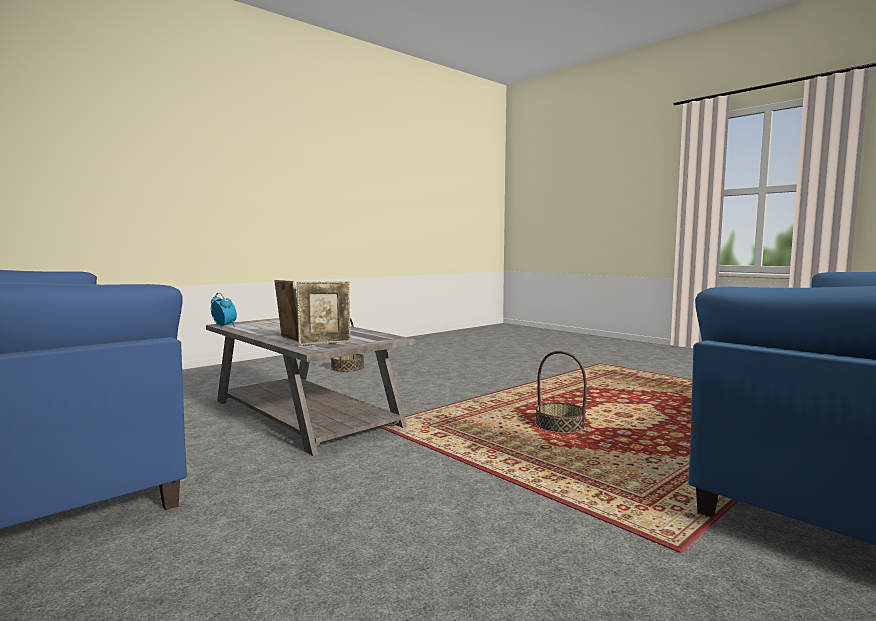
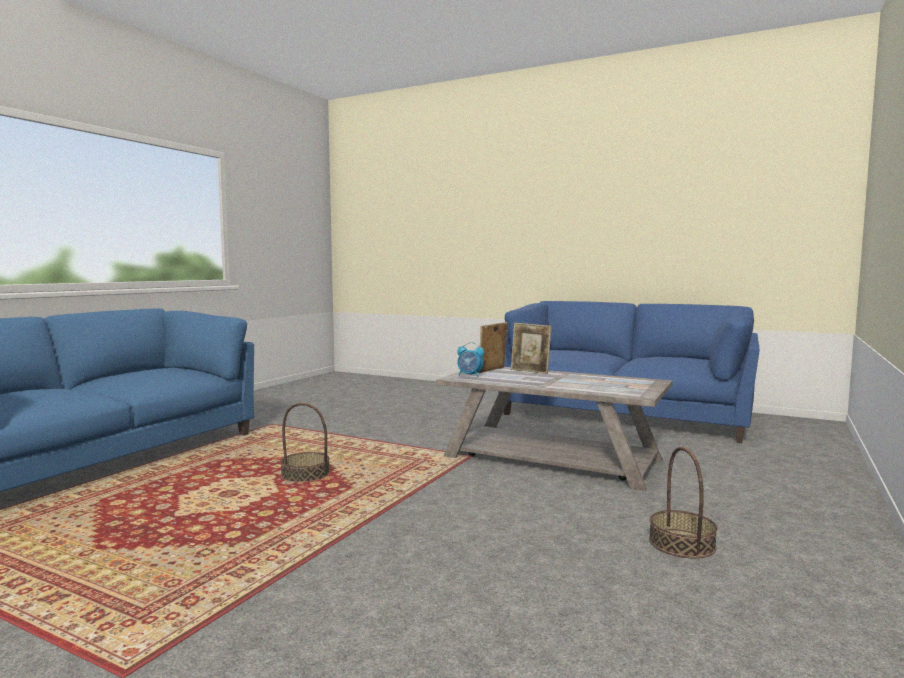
camera: 160 degrees right, 0 degrees up
alarm clock [211,293,237,327] -> alarm clock moved to [457,342,485,377]

